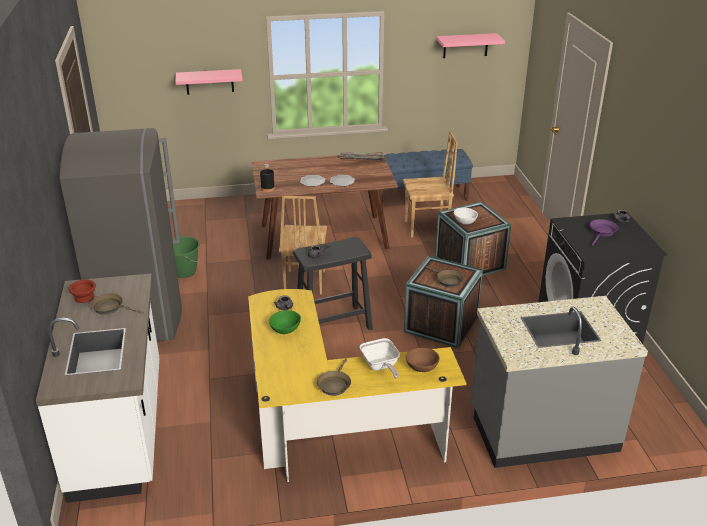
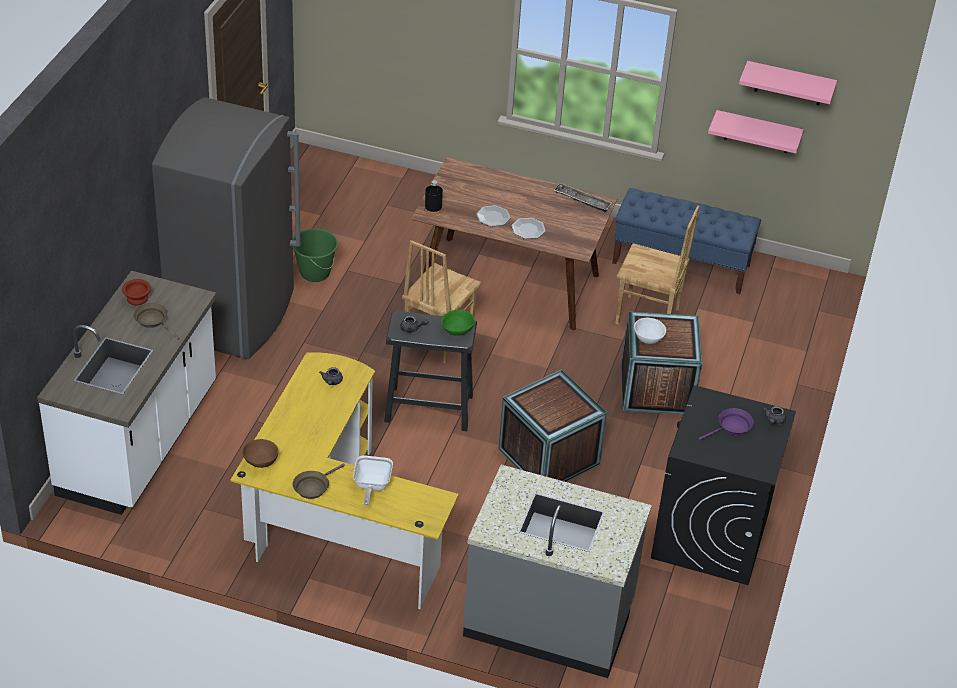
camera: 25 degrees right, 10 degrees up
pink shelf [175,69,243,95] -> pink shelf moved to [708,110,804,153]
green bowl [269,310,301,334] -> green bowl moved to [441,310,475,336]
brown bowl [406,348,439,372] -> brown bowl moved to [242,439,278,468]
brown frying pan [425,266,463,288] -> none

